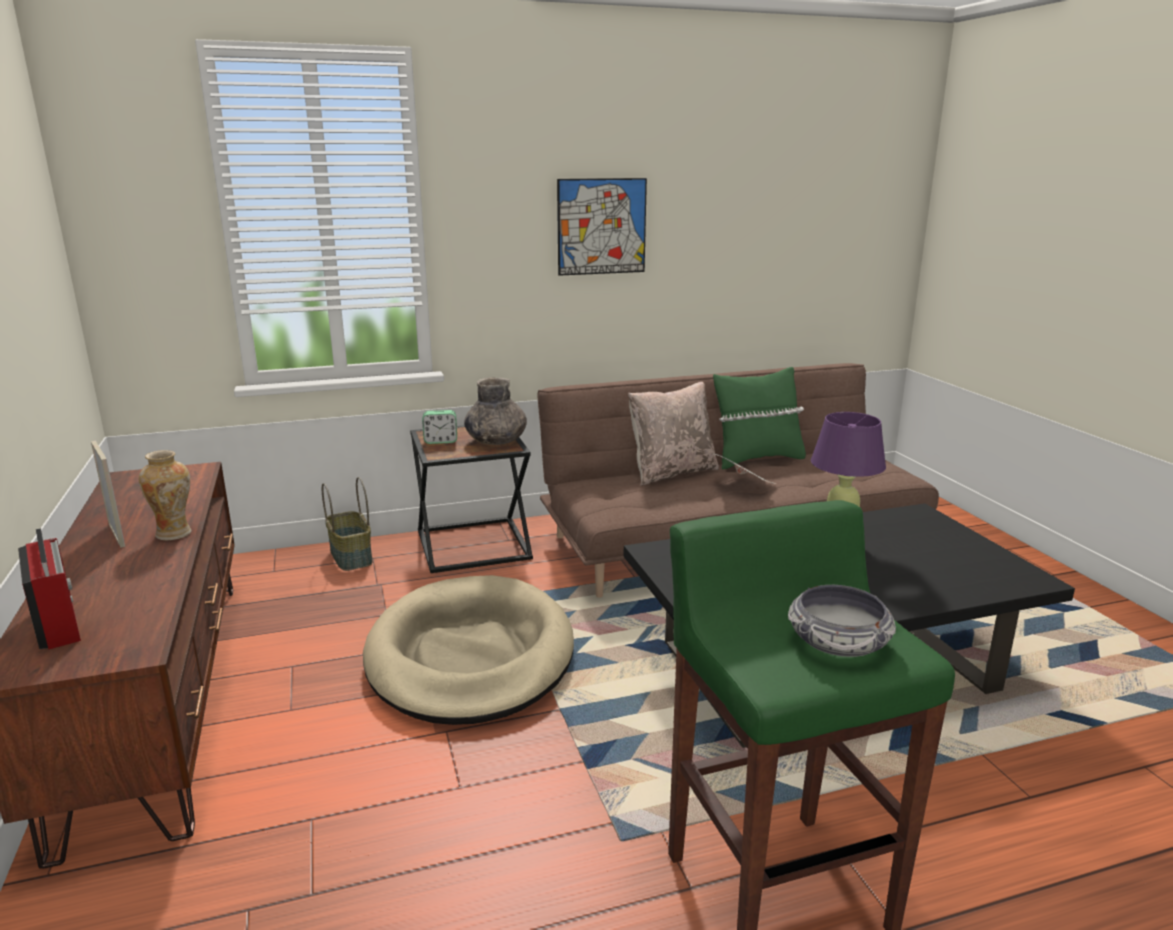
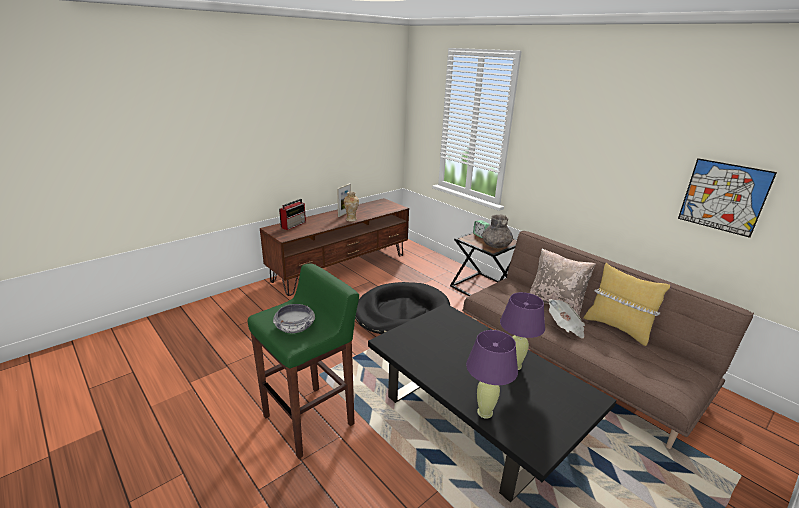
camera: 65 degrees right, 5 degrees up
basket [322,477,373,571] -> none
beige dog bed [363,575,574,725] -> black dog bed [355,282,450,334]
picture [557,178,647,276] -> picture moved to [678,158,777,238]
green pillow [713,367,806,470] -> yellow pillow [583,263,670,346]
none -> purple table lamp [466,330,518,419]

